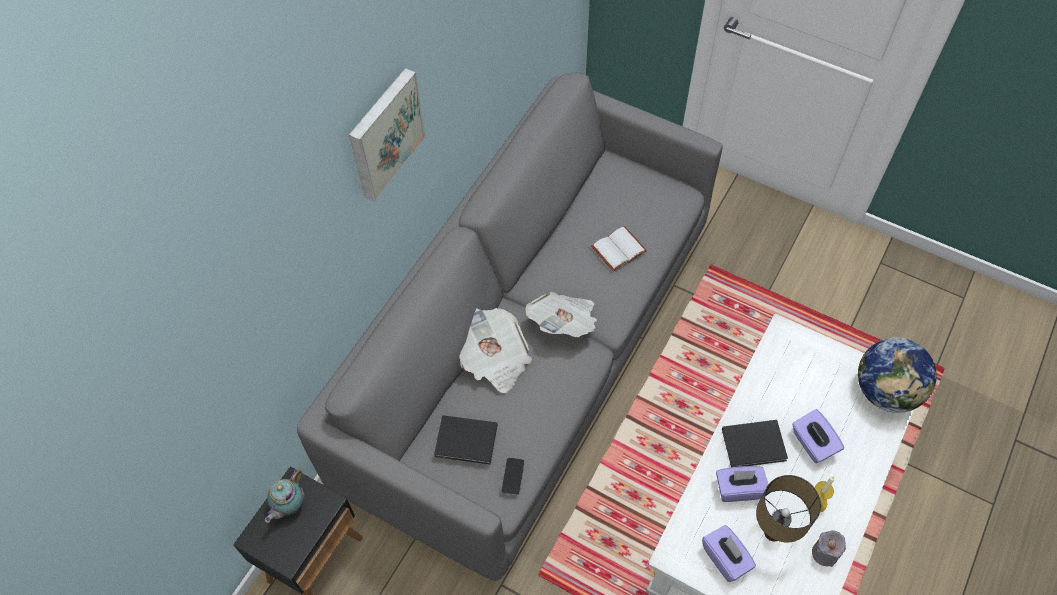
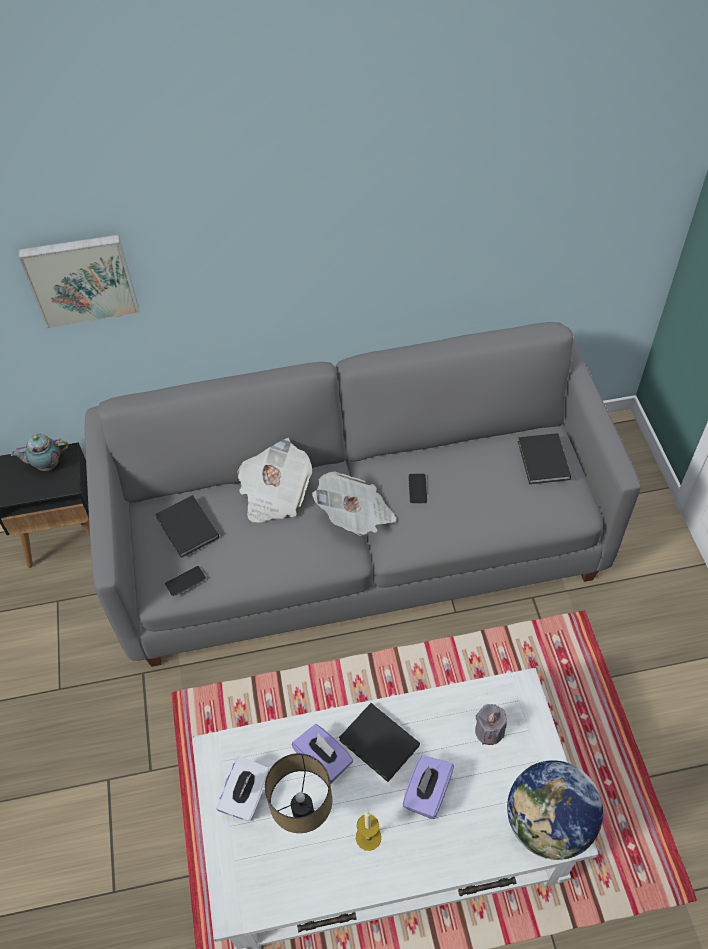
camera: 50 degrees right, 5 degrees down
picture [349,68,426,202] -> picture moved to [19,235,139,328]
white book [591,226,647,271] -> none
purple tissue box [702,525,756,582] -> white tissue box [216,756,269,821]
grey candle [812,530,846,567] -> grey candle moved to [475,704,507,745]
none -> phone [408,473,427,504]
none -> black book [518,433,571,484]

